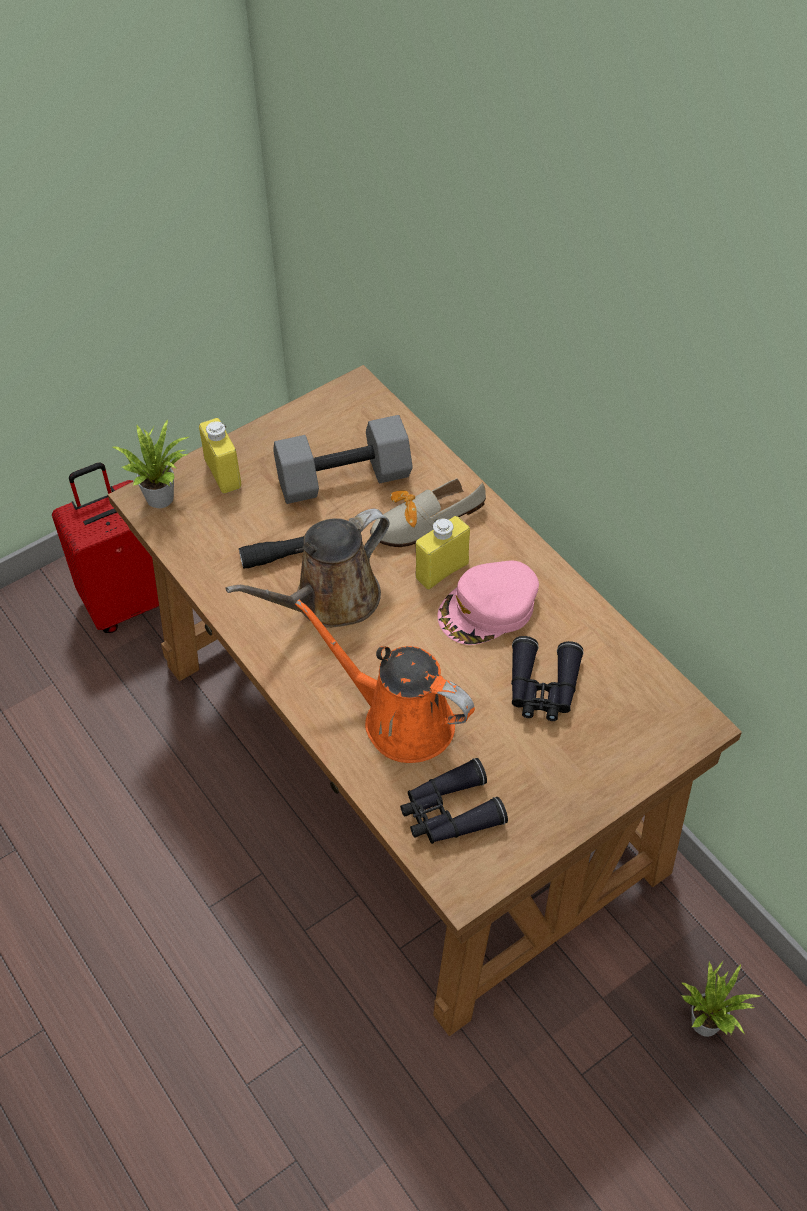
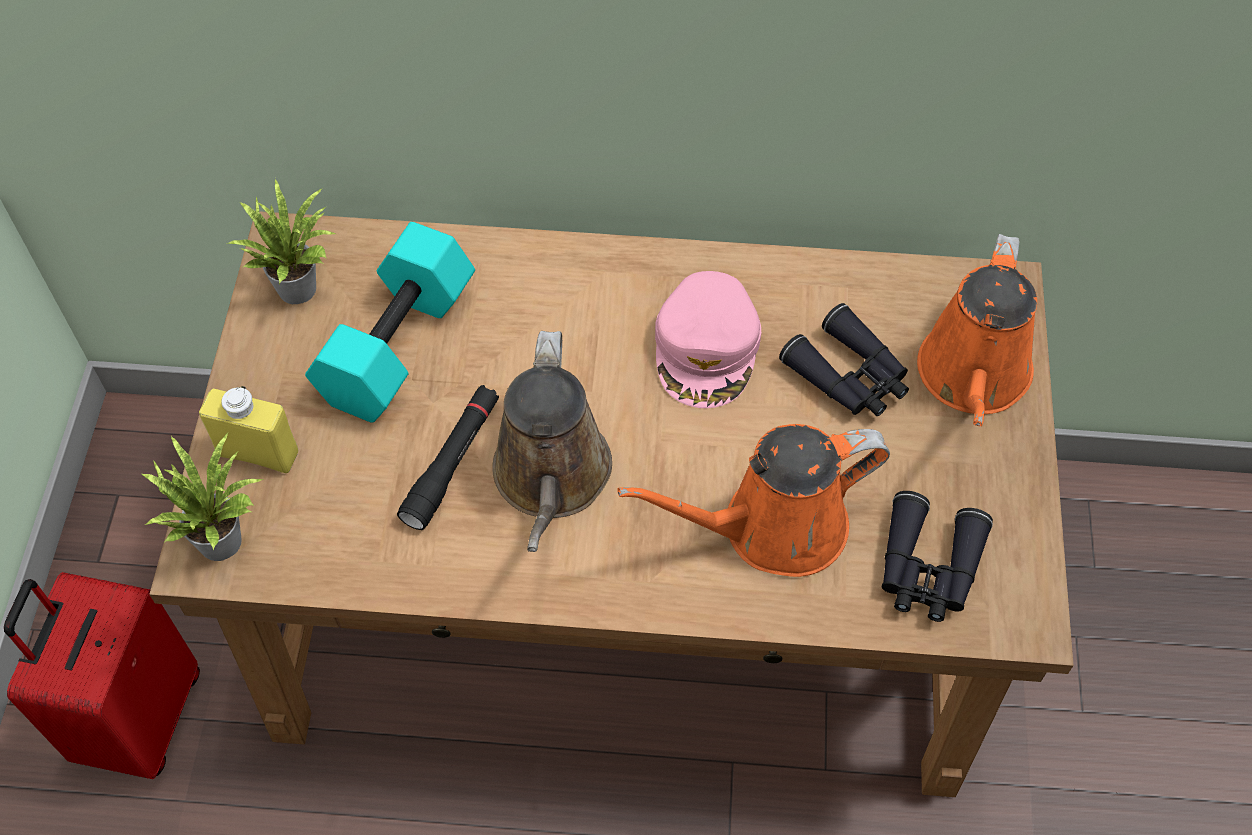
camera: 50 degrees left, 5 degrees up
grey dumbbell [273,415,413,504] -> turquoise dumbbell [305,222,475,423]
shoe [370,478,486,547] -> none
yellow bottle [416,516,470,590] -> none
potted plant [681,961,761,1037] -> potted plant moved to [228,178,336,304]
none -> orange watering can [917,234,1037,426]

